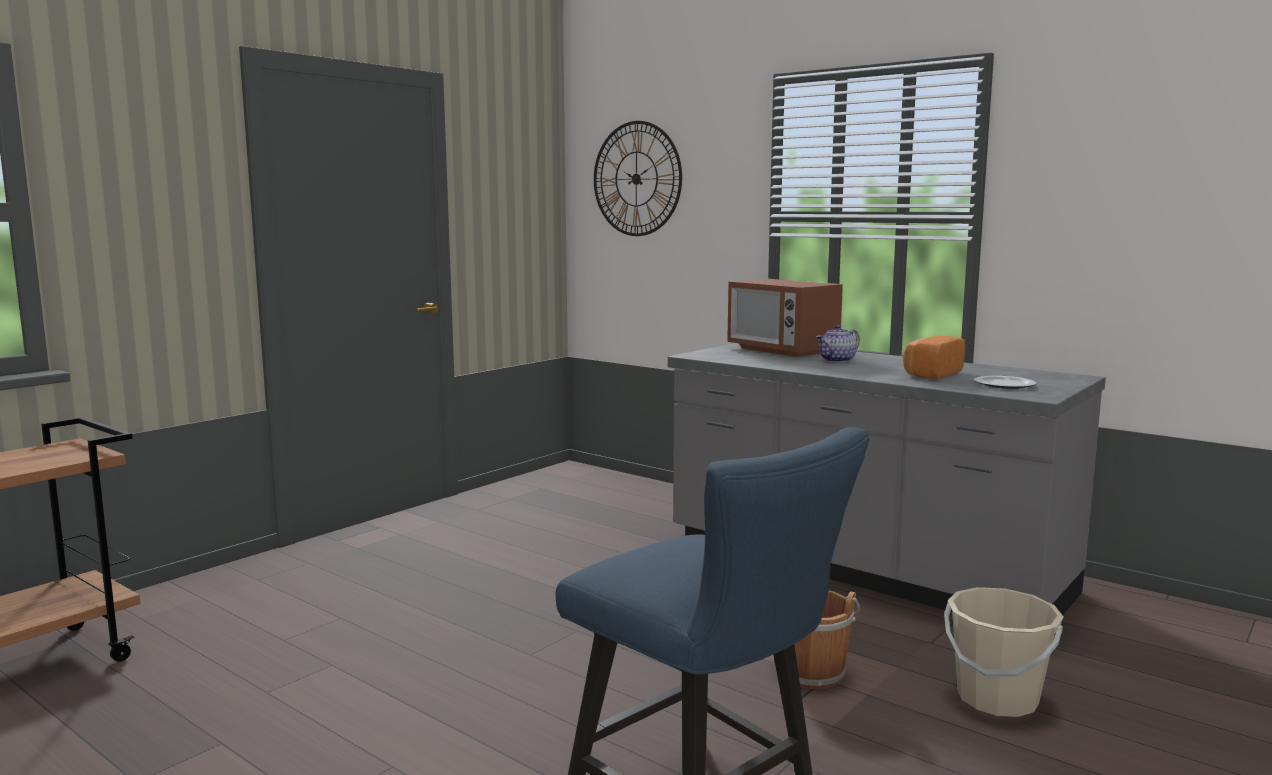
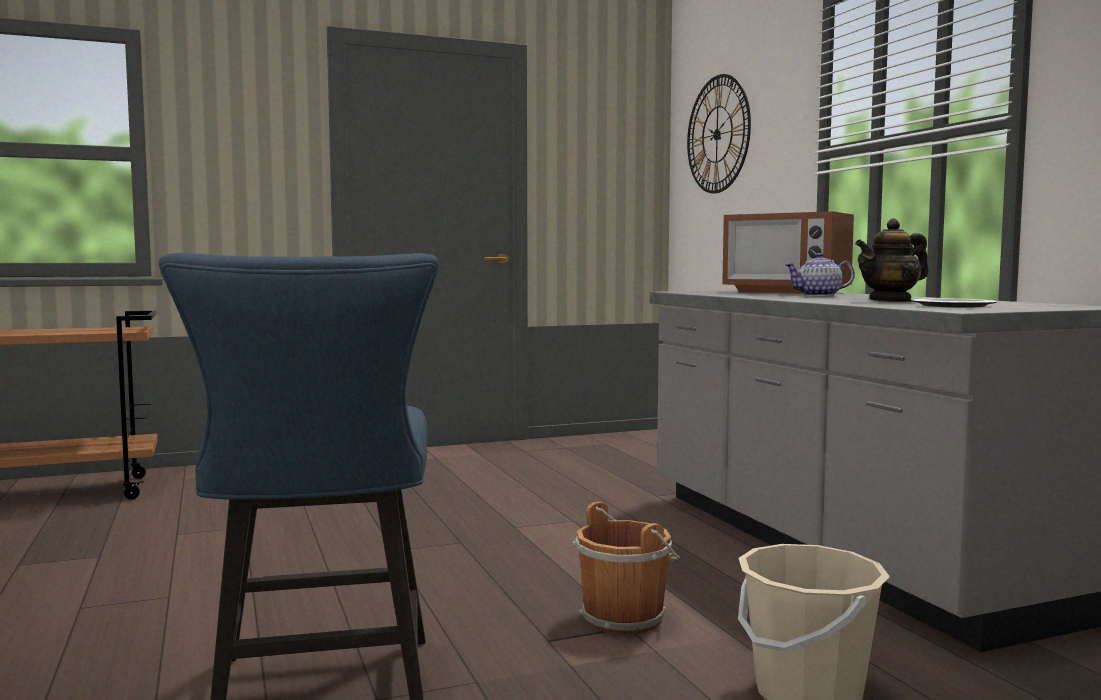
camera: 30 degrees right, 5 degrees down
microwave [727,279,843,357] -> microwave turned 45 degrees counterclockwise [722,211,854,294]
bread [903,336,965,379] -> teapot [855,218,929,302]

